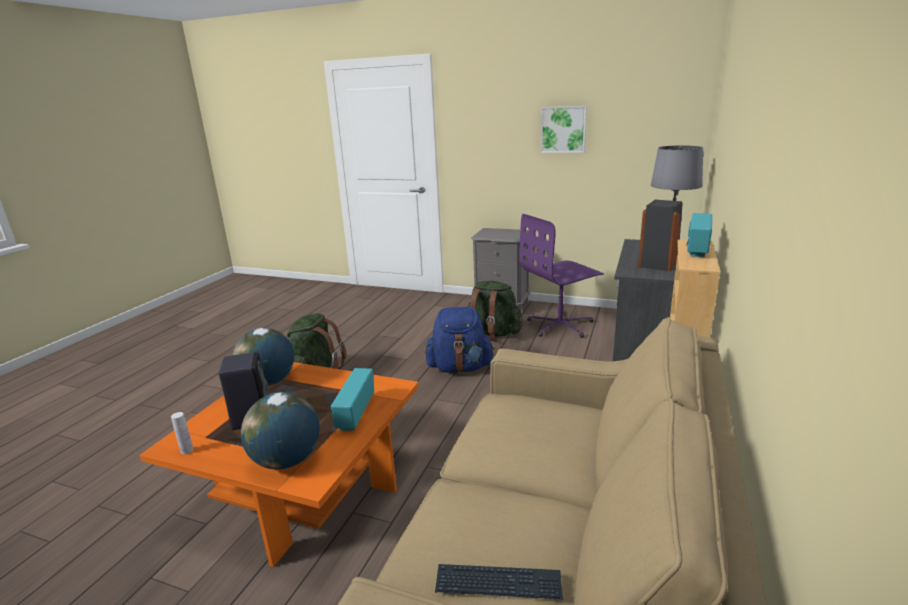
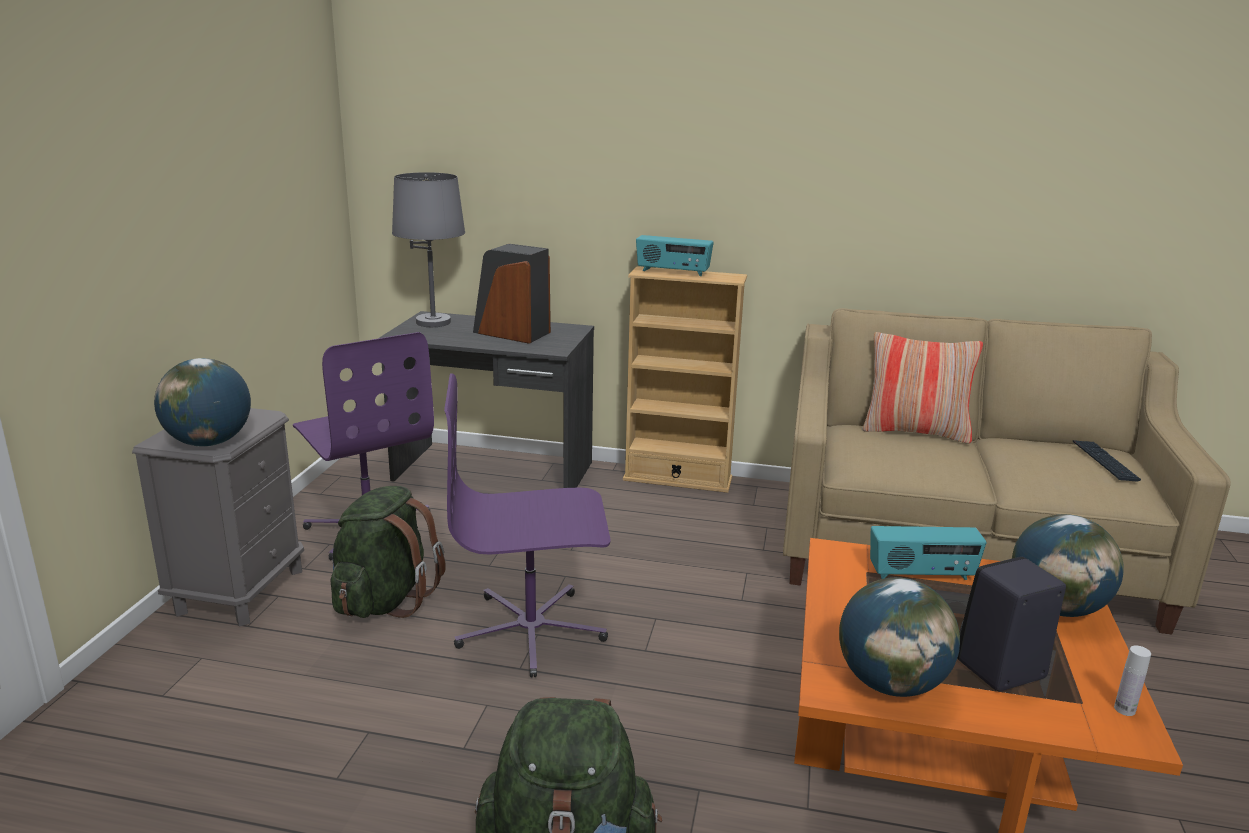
camera: 100 degrees left, 0 degrees up
blue backpack [425,307,495,373] -> purple office chair [444,374,610,678]
picture [541,106,587,153] -> none
none -> globe [154,358,251,447]
none -> pillow [862,332,983,443]

